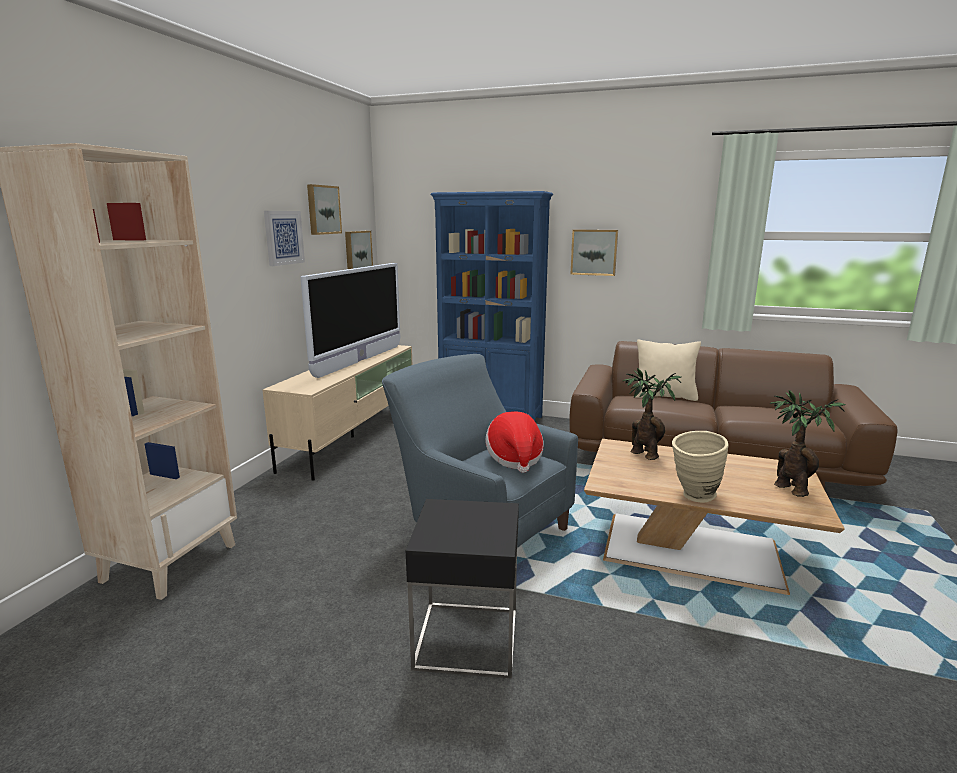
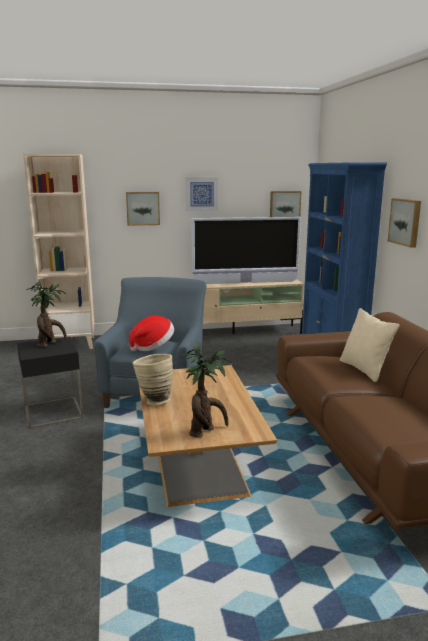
camera: 60 degrees right, 0 degrees up
picture [307,184,342,235] -> picture moved to [126,192,160,226]
potted plant [623,368,681,460] -> potted plant moved to [27,279,67,347]

